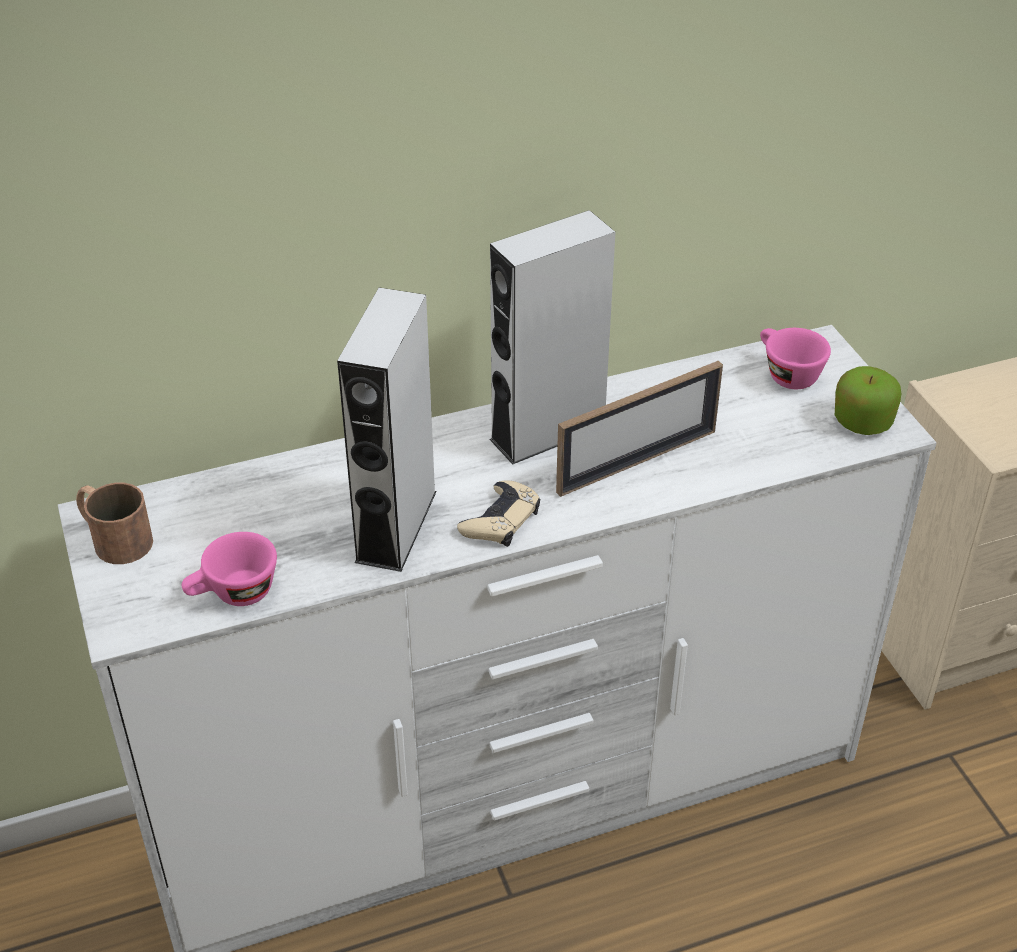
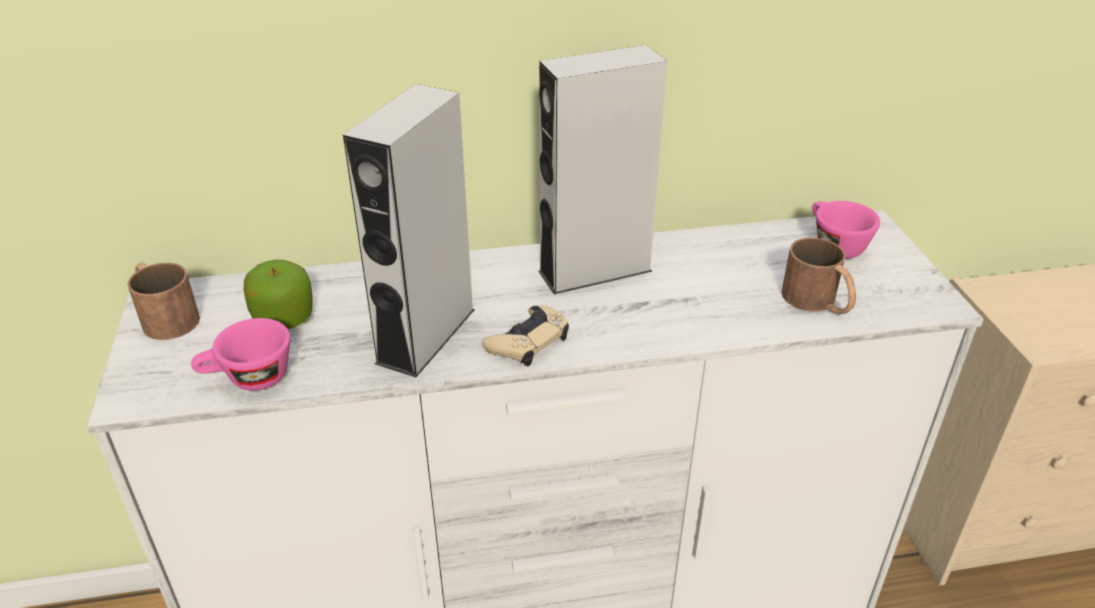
camera: 10 degrees right, 5 degrees down
picture frame [556,361,723,497] -> none
apple [835,366,901,435] -> apple moved to [244,259,313,329]
none -> brown mug [782,237,856,314]

